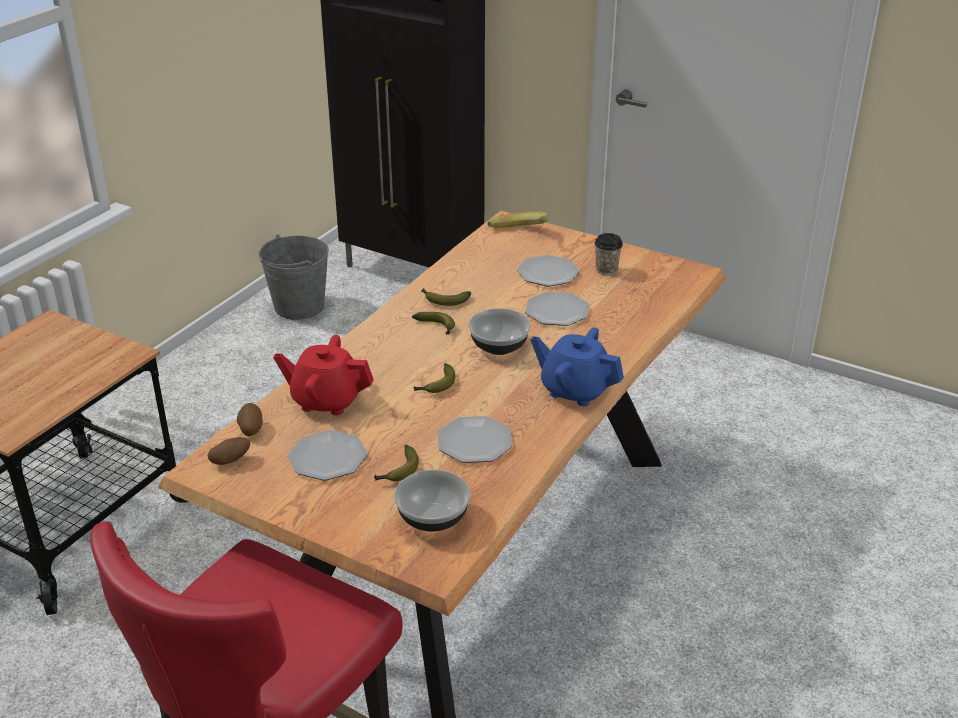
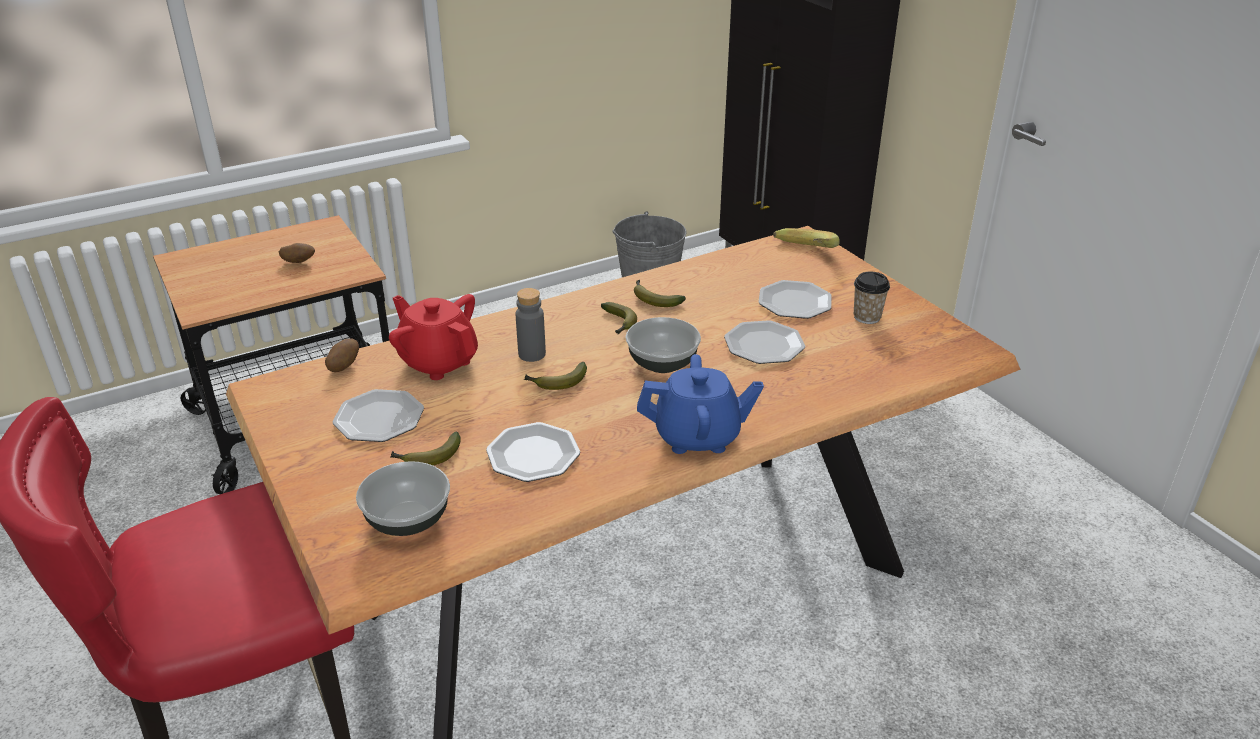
camera: 30 degrees right, 0 degrees up
potato [207,437,250,465] -> potato moved to [279,243,315,263]
blue teapot [531,328,624,406] -> blue teapot turned 120 degrees clockwise [637,354,764,454]
none -> grey bottle [516,288,546,362]

